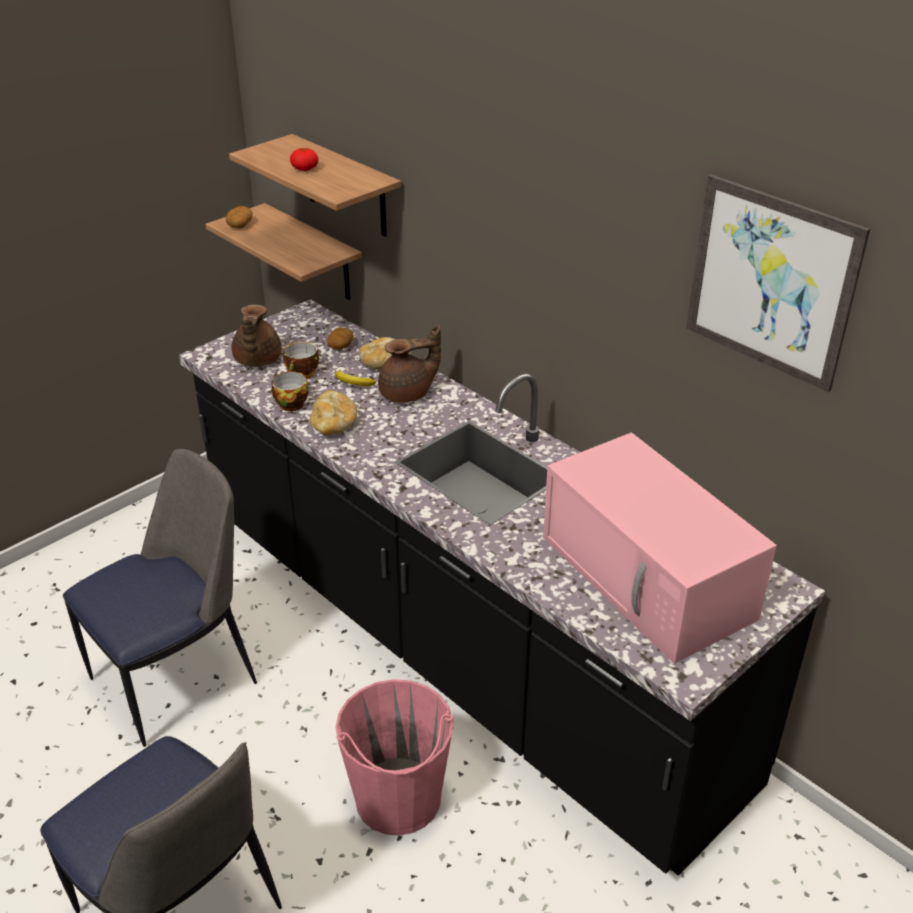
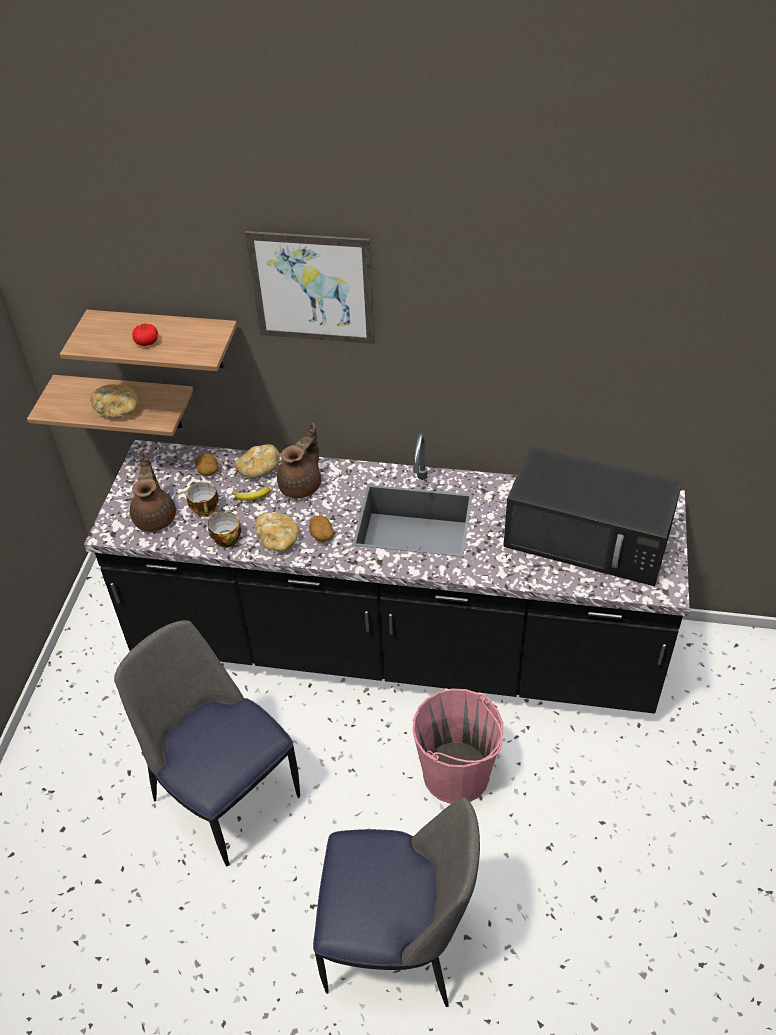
camera: 35 degrees left, 10 degrees up
chair [63,449,257,747] -> chair turned 60 degrees counterclockwise [114,620,300,866]
potato [226,206,253,228] -> potato moved to [309,516,334,542]
brown teapot [232,304,282,367] -> brown teapot turned 150 degrees counterclockwise [130,452,176,532]
pink microwave [543,433,777,664] -> black microwave [504,446,682,586]
picture [686,175,870,392] -> picture moved to [245,231,375,344]
none -> bread [90,384,138,419]

